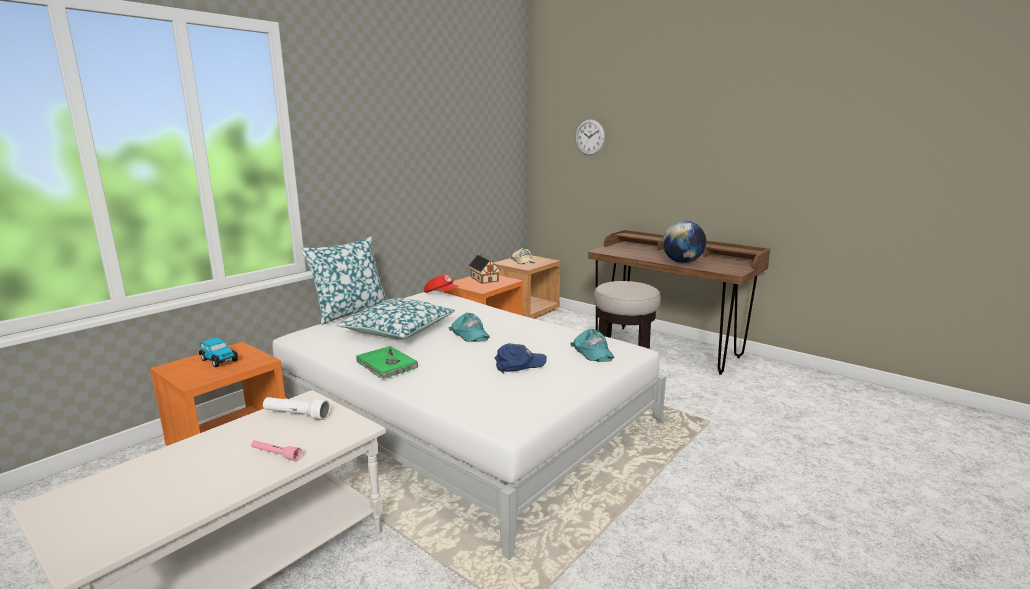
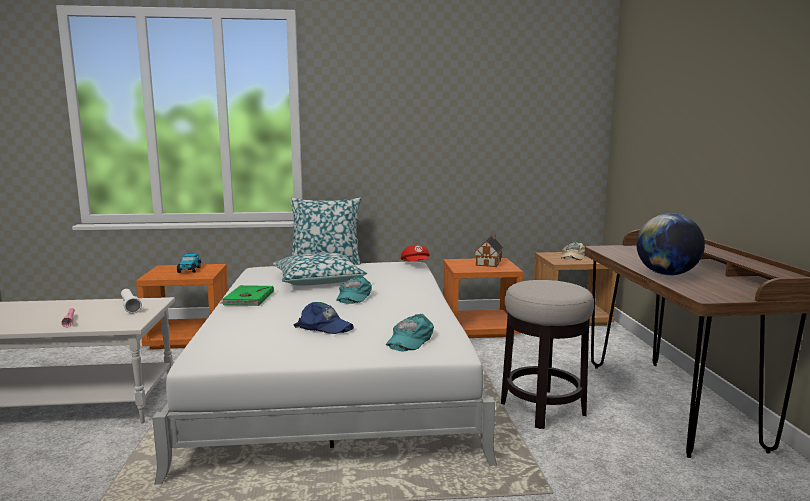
camera: 45 degrees right, 5 degrees down
wall clock [575,119,605,155] -> none

